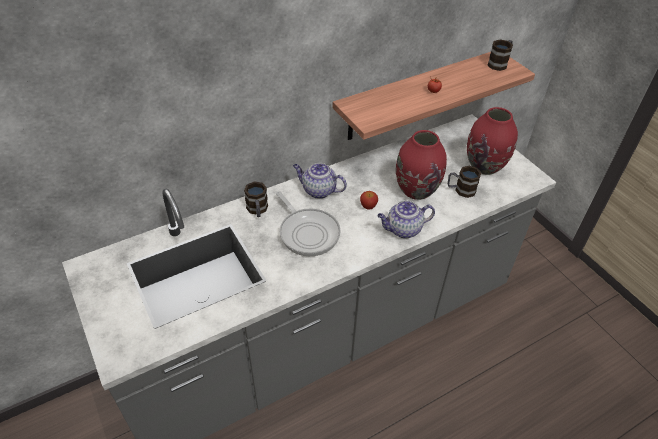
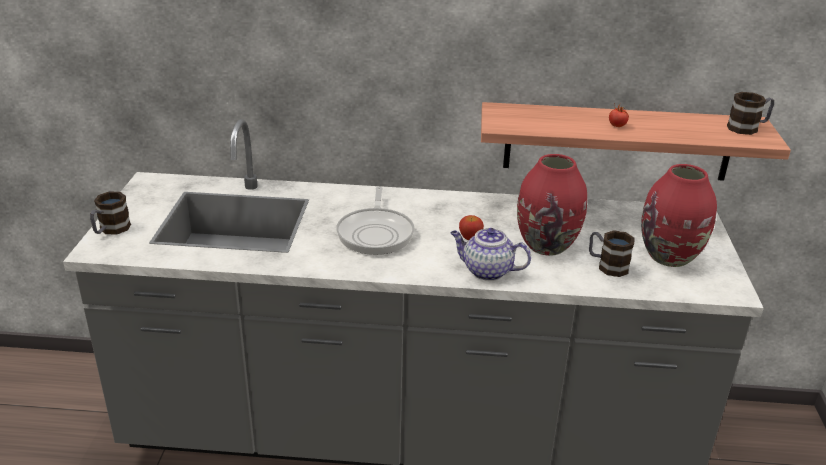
camera: 35 degrees right, 15 degrees down
mug [244,181,268,217] -> mug moved to [90,191,131,235]
teapot [293,163,347,199] -> none

